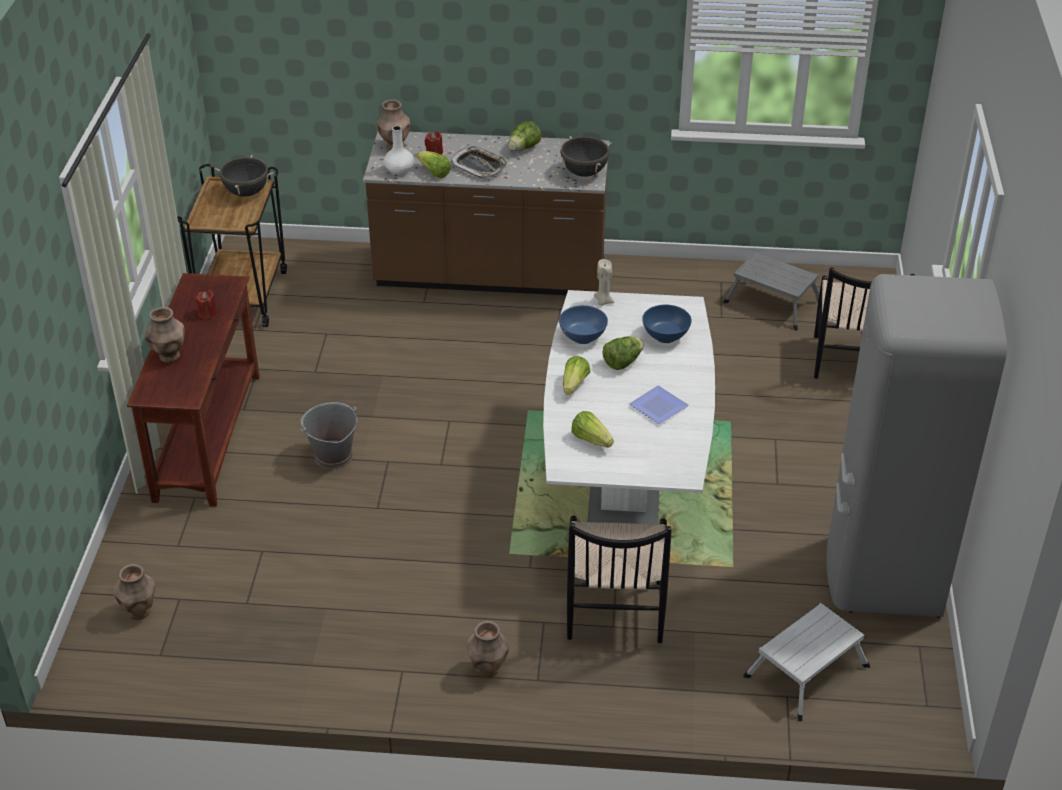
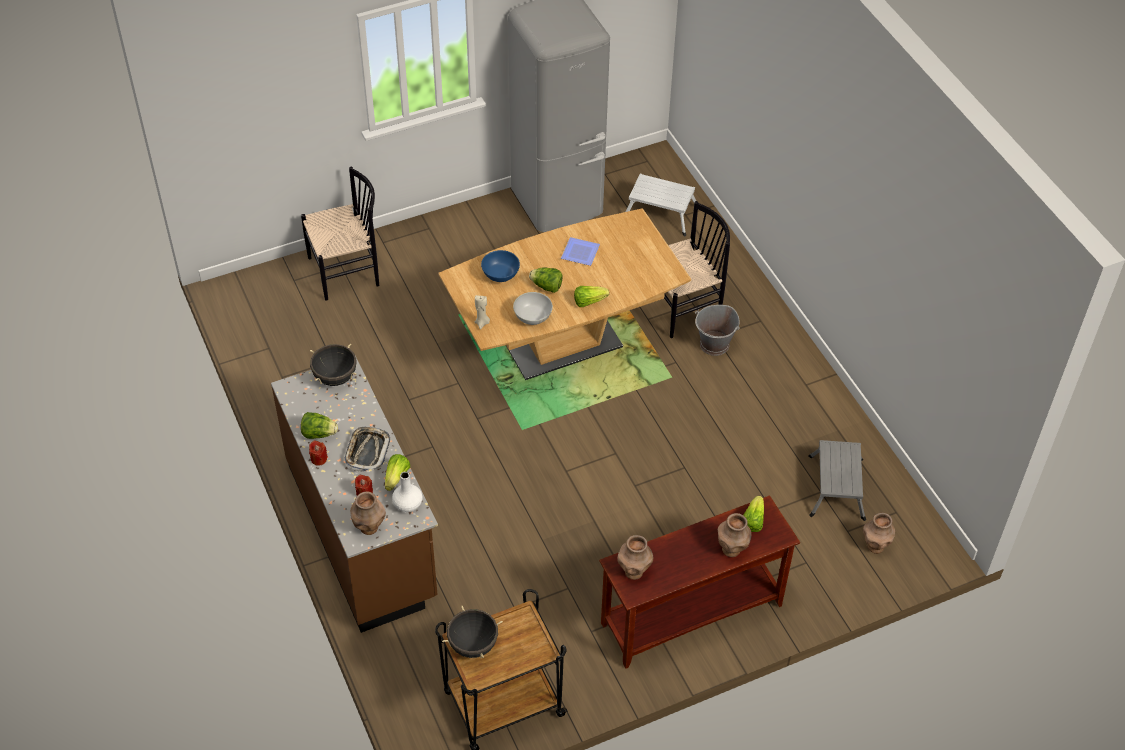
camera: 120 degrees left, 10 degrees up
red candle [196,291,217,319] -> red candle moved to [309,441,328,466]
grey bucket [300,402,357,469] -> grey bucket moved to [695,305,740,356]
brown vase [466,621,509,678] -> brown vase moved to [617,535,653,580]
white dining table [543,290,715,525] -> brown dining table [439,208,691,380]
blue bowl [559,305,608,344] -> white bowl [513,292,553,325]
lettuce [571,411,614,448] -> lettuce moved to [743,496,764,532]
grey step ladder [723,252,819,331] -> grey step ladder moved to [808,440,866,521]

